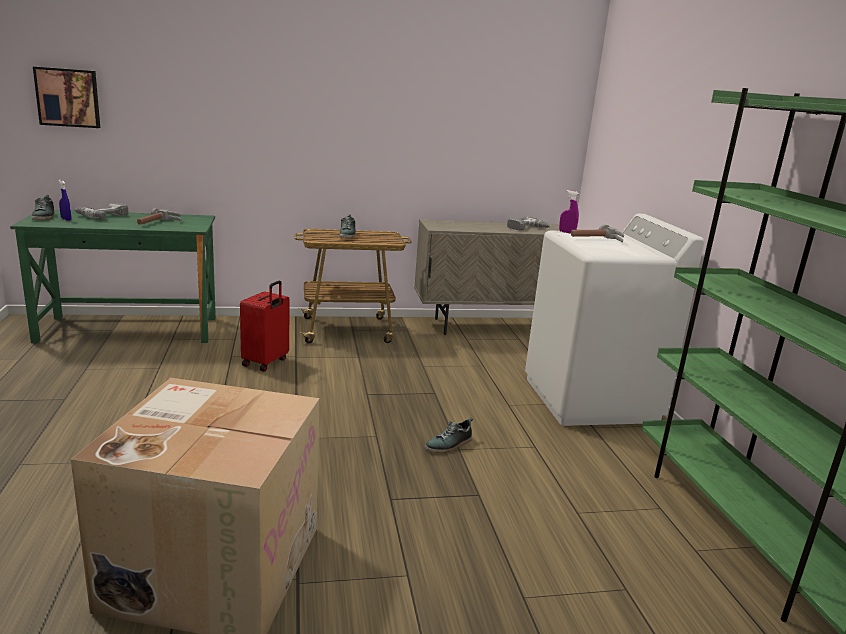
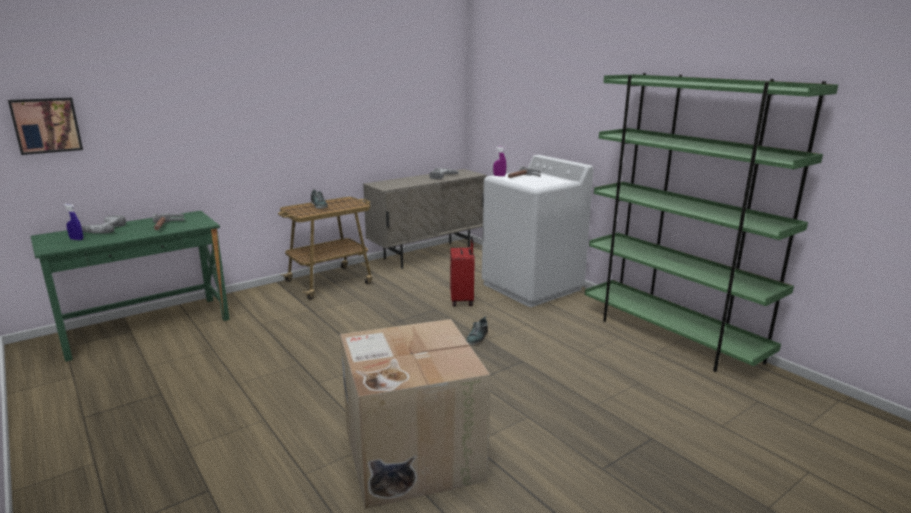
camera: 25 degrees left, 0 degrees up
shoe [32,195,55,220] -> none
red suitcase [240,281,290,371] -> red suitcase moved to [450,236,475,307]

